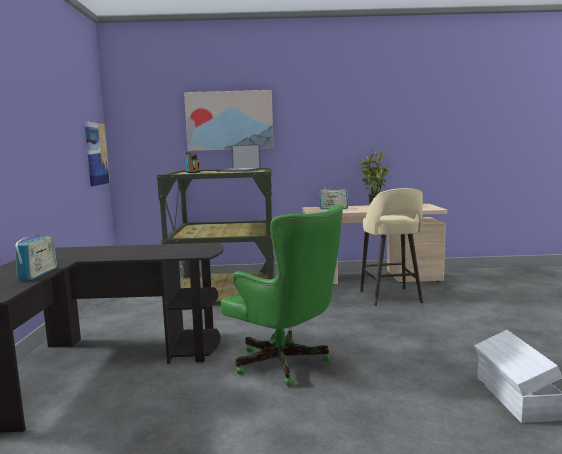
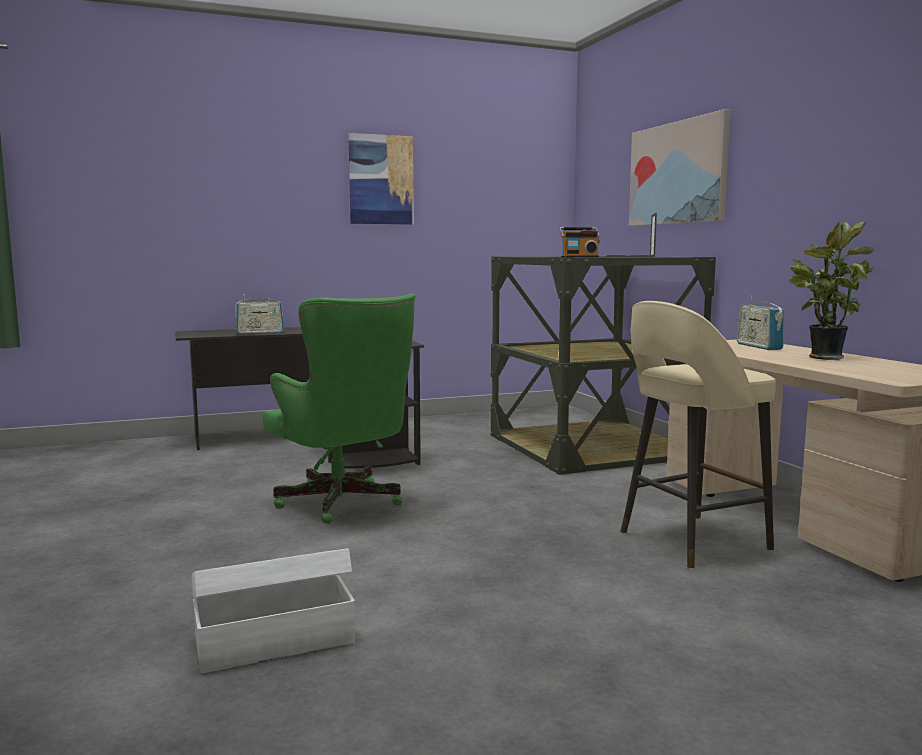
camera: 70 degrees right, 0 degrees up
picture [85,121,110,186] -> picture moved to [348,133,414,225]
green office chair [221,205,343,386] -> green office chair turned 60 degrees counterclockwise [263,294,416,524]

